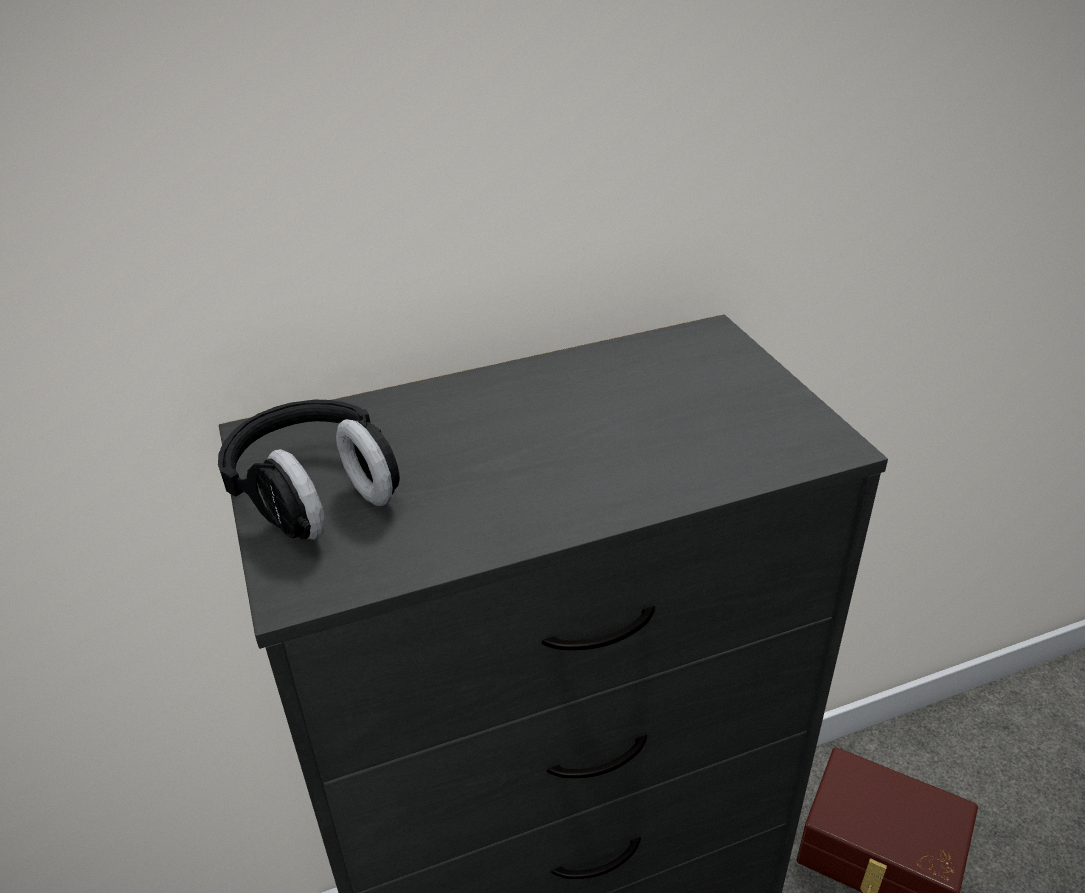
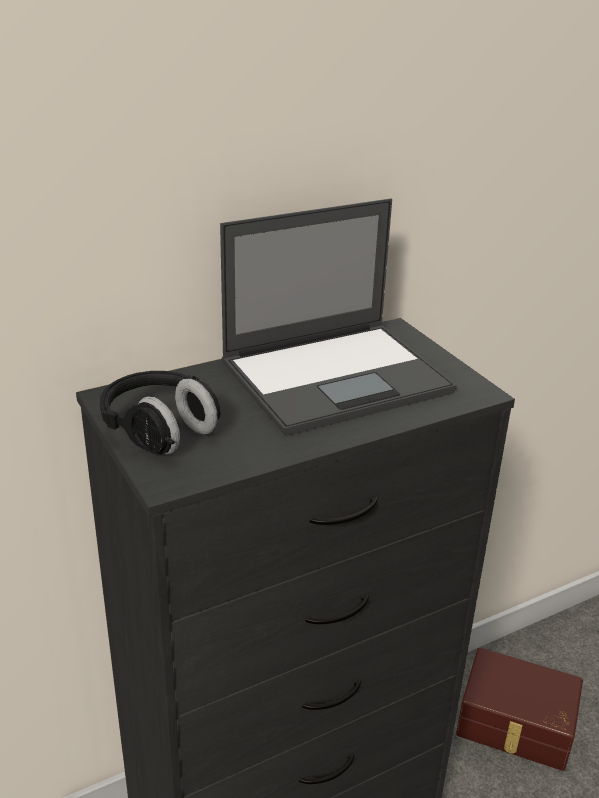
camera: 10 degrees left, 5 degrees down
none -> laptop [220,198,457,436]

